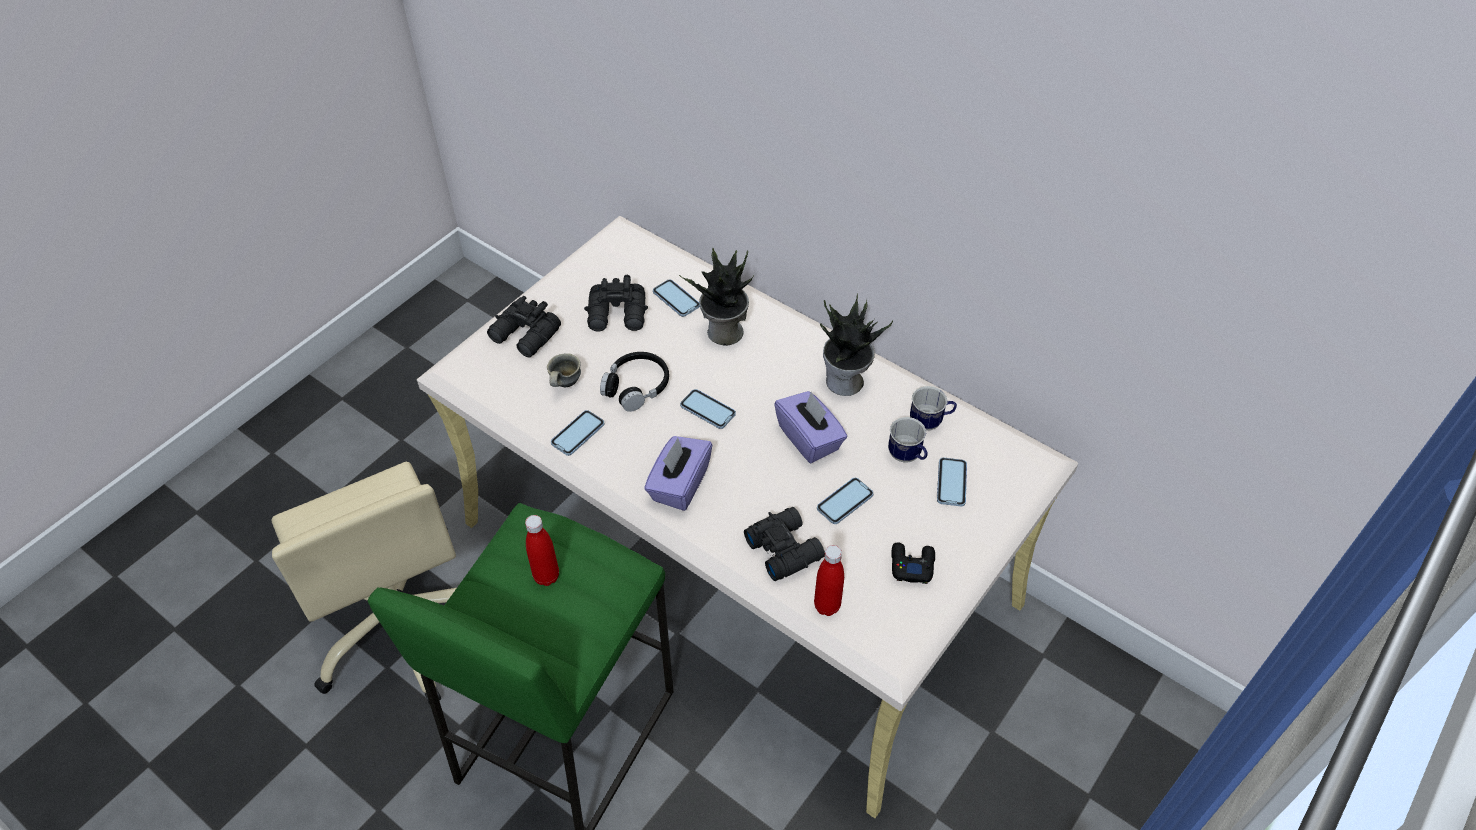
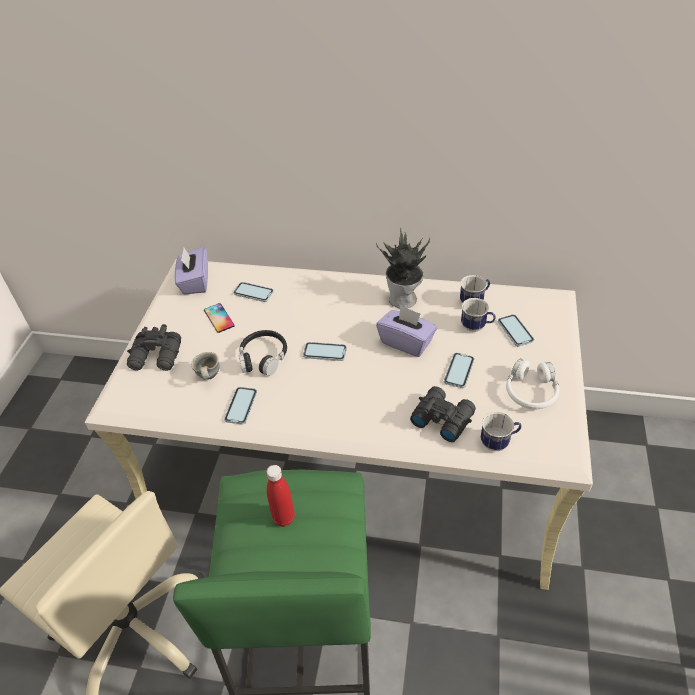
camera: 25 degrees left, 5 degrees down
black binoculars [584,275,648,331] -> phone [204,303,235,333]
purple tissue box [644,436,712,511] -> purple tissue box moved to [175,247,208,295]
potted plant [679,248,755,346] -> none
red bottle [814,545,844,616] -> mug [481,412,522,451]
black game controller [891,543,935,584] -> white headphones [506,359,559,409]

